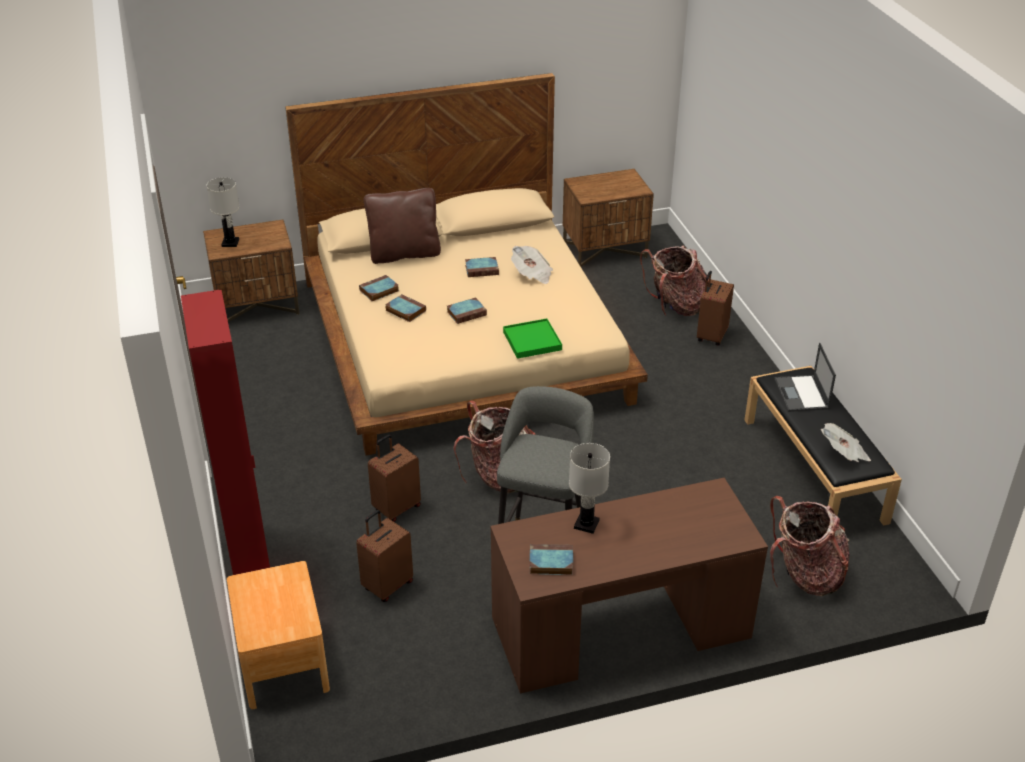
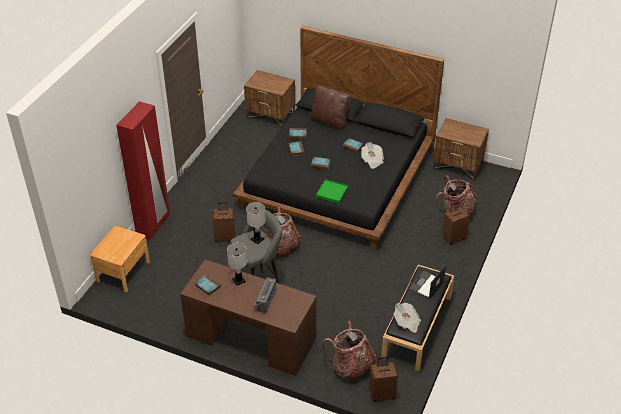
camera: 40 degrees right, 5 degrees up
white table lamp [206,177,240,247] -> white table lamp moved to [246,202,266,244]
beige bed [285,73,648,456] -> black bed [233,26,444,250]
brown suitcase [356,510,413,602] -> brown suitcase moved to [369,357,398,401]
none -> radio [254,277,276,313]

